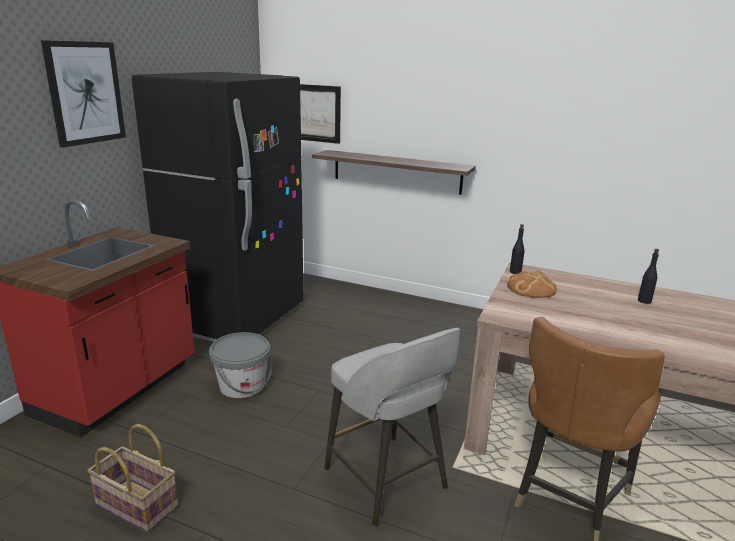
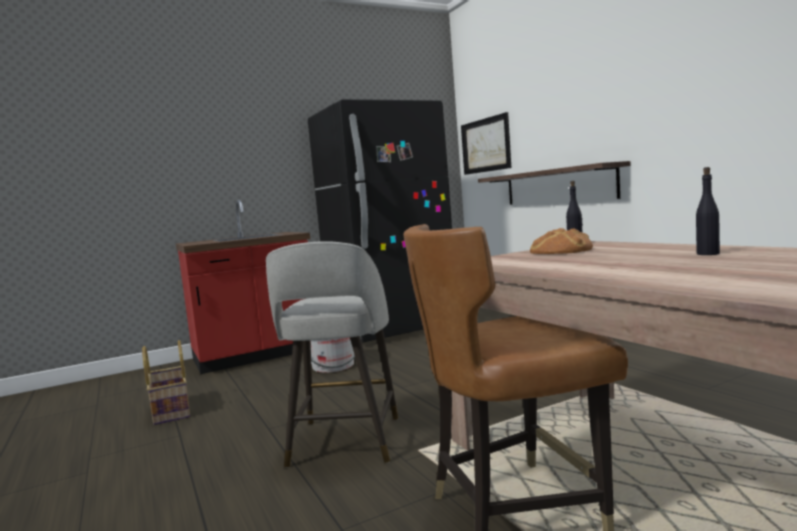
camera: 40 degrees right, 15 degrees down
picture [41,40,126,148] -> none

